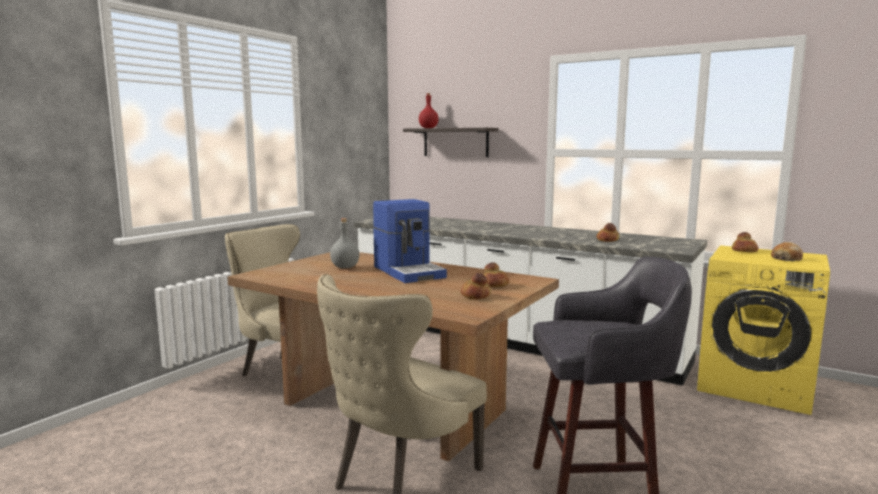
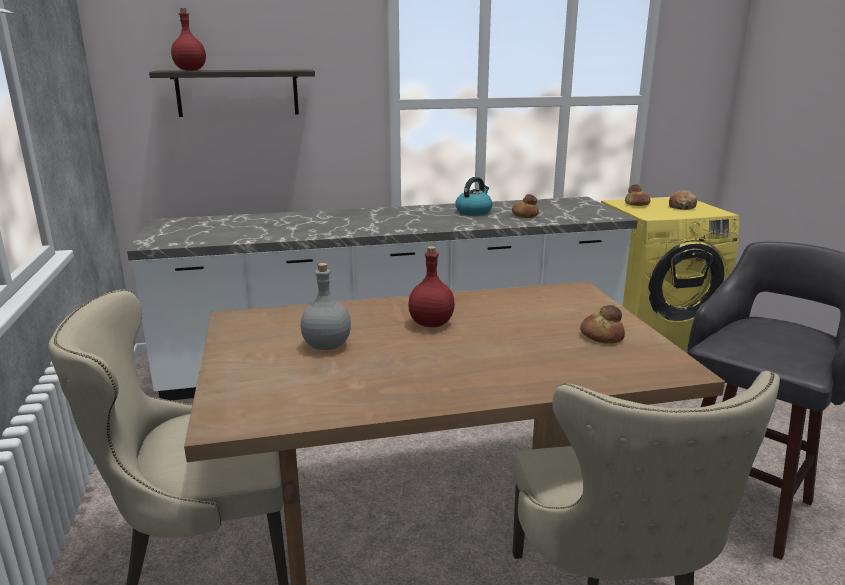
camera: 45 degrees left, 10 degrees up
coffee machine [373,199,447,283] -> red bottle [408,246,455,327]
bread [483,262,509,287] -> none
none -> kettle [455,177,493,216]

